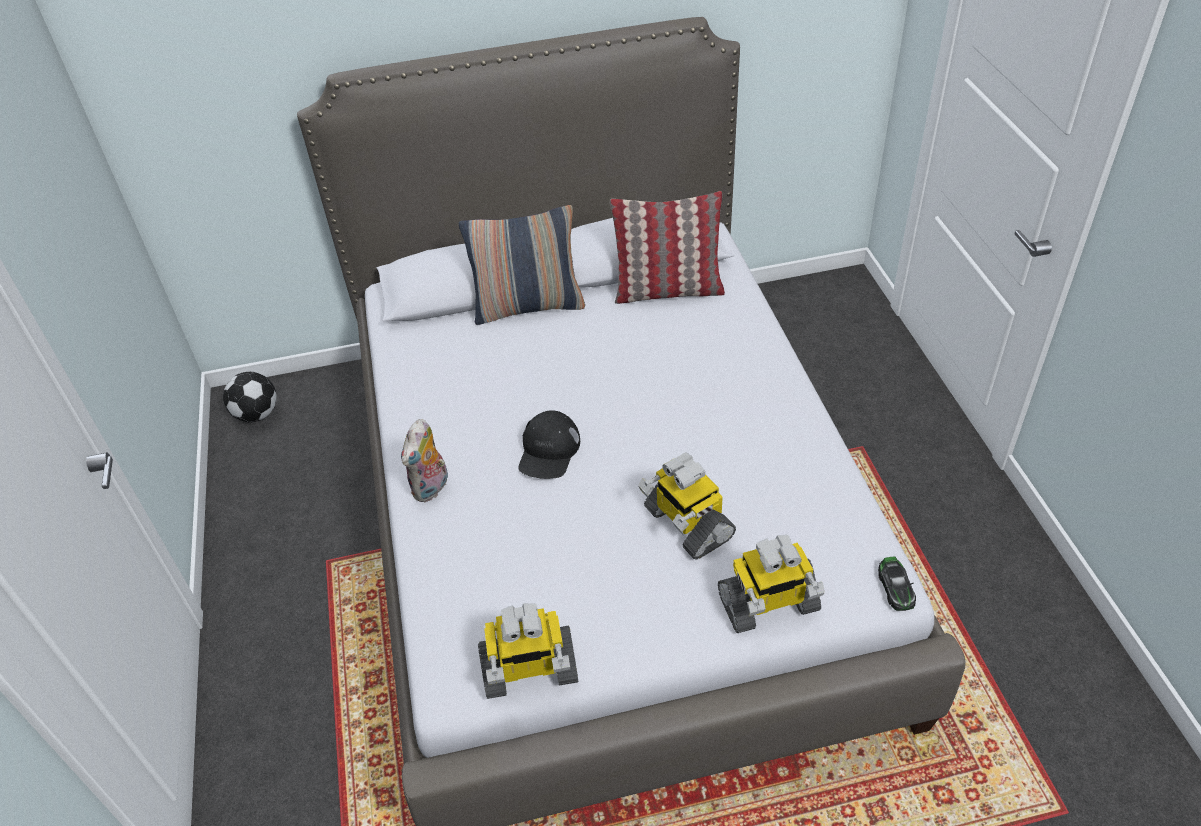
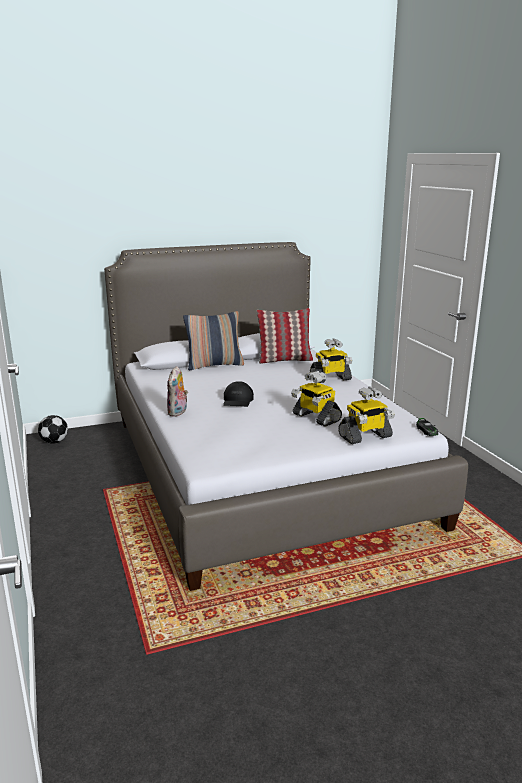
camera: 10 degrees left, 25 degrees down
toy robot [478,603,579,699] -> toy robot moved to [310,339,352,383]

